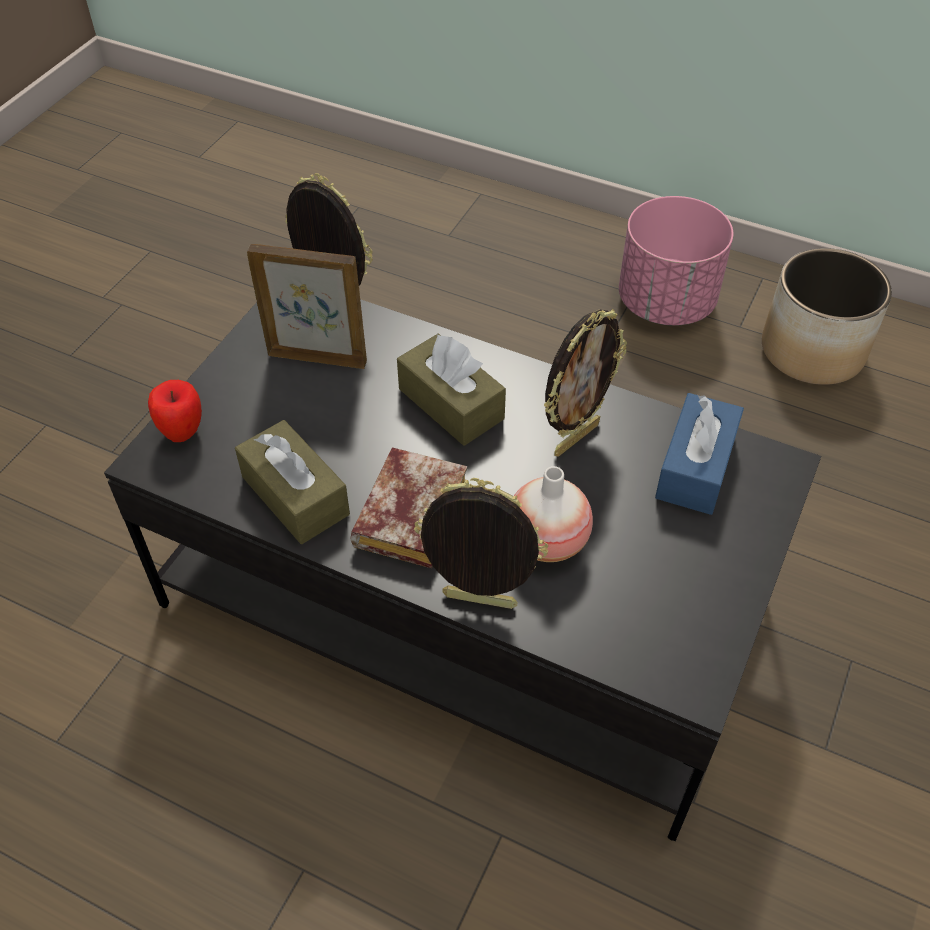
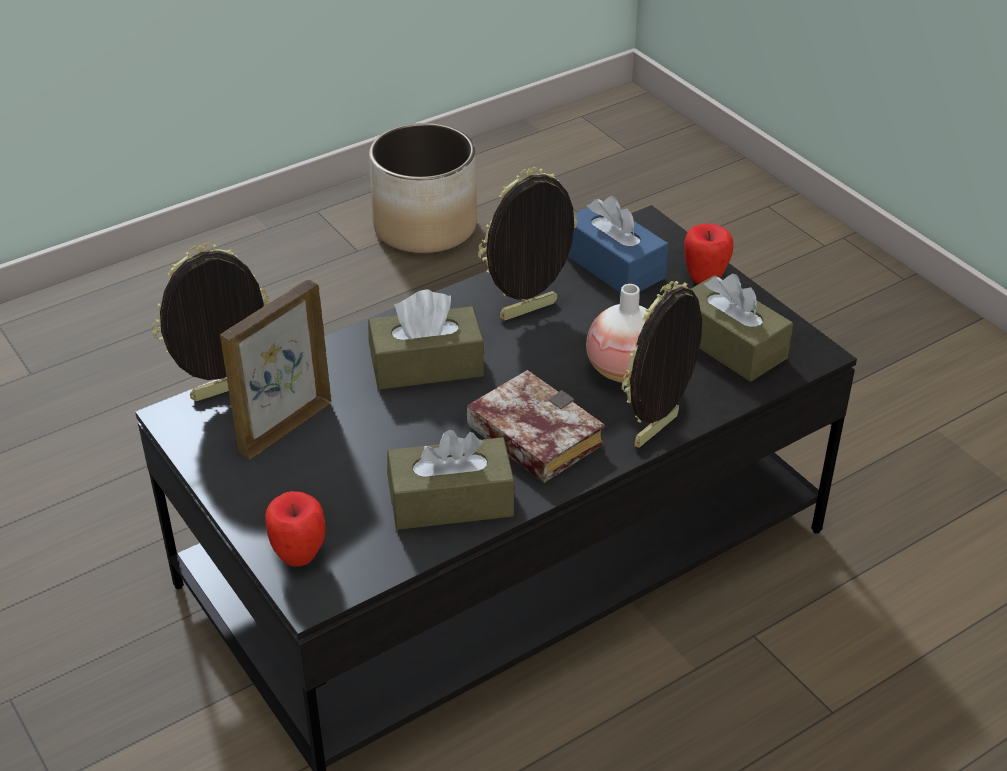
camera: 60 degrees left, 10 degrees down
picture frame [544,309,627,457] -> picture frame turned 105 degrees counterclockwise [478,167,578,320]
pink planter [619,196,733,326] -> none
none -> apple [684,224,733,284]
none -> brown tissue box [691,274,793,382]

